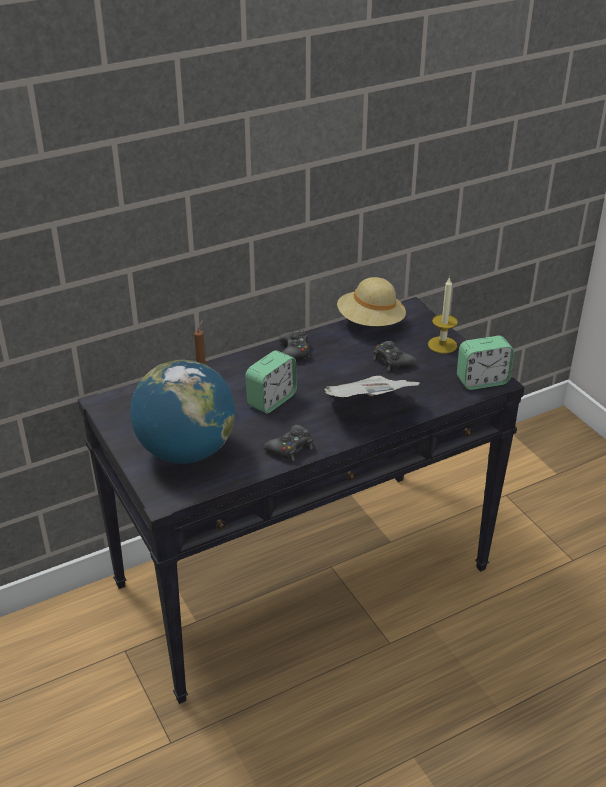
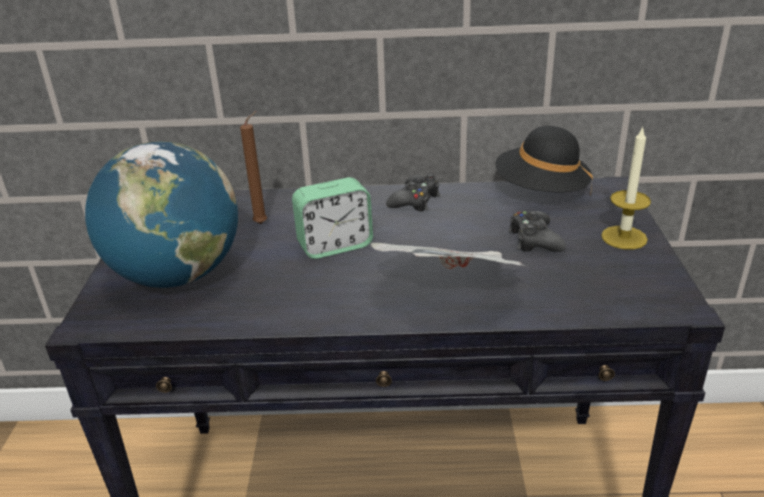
camera: 30 degrees right, 5 degrees down
black game controller [264,425,313,461] -> none
beige hat [337,277,406,326] -> black hat [495,126,593,196]
alarm clock [457,336,514,390] -> none

